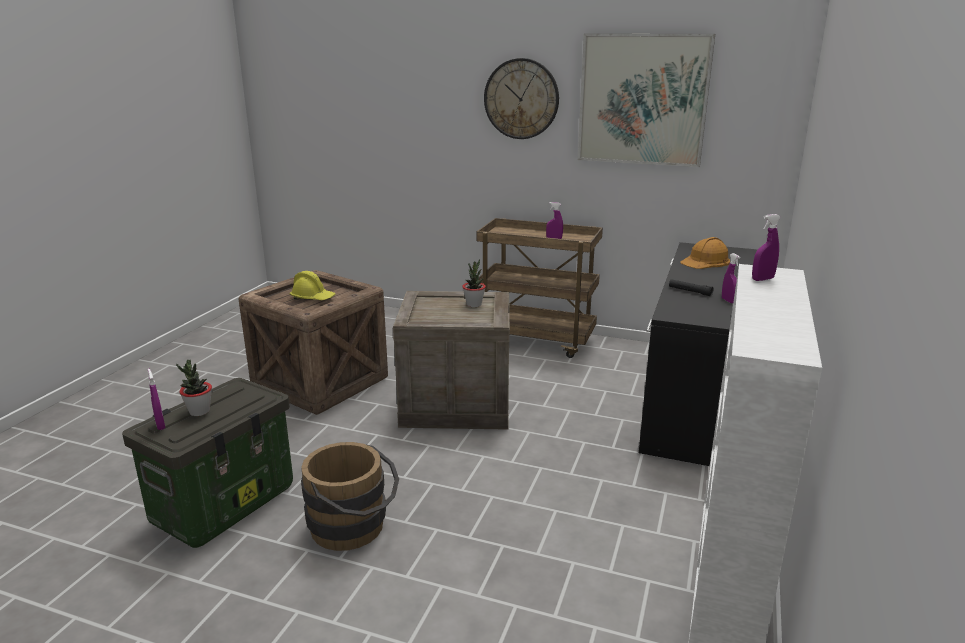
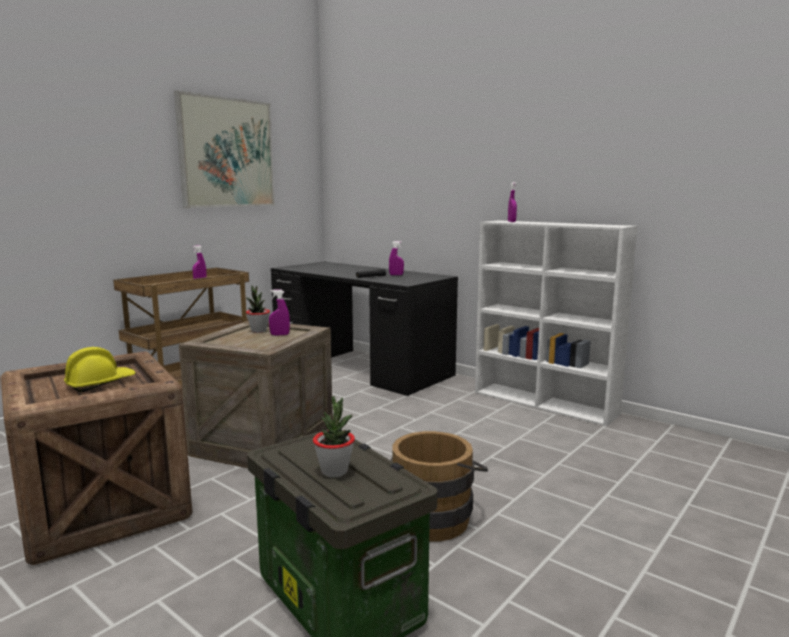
camera: 70 degrees left, 10 degrees down
purple spray bottle [148,369,165,430] -> purple spray bottle moved to [269,290,290,335]
wall clock [484,58,559,139] -> none
orange hard hat [680,237,730,269] -> none

